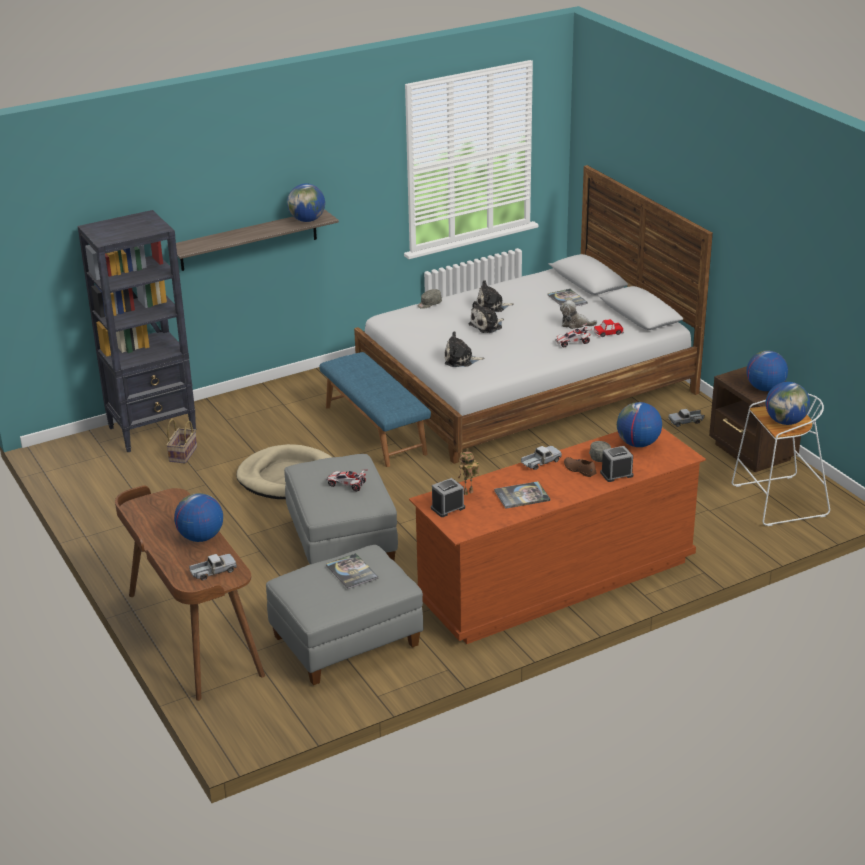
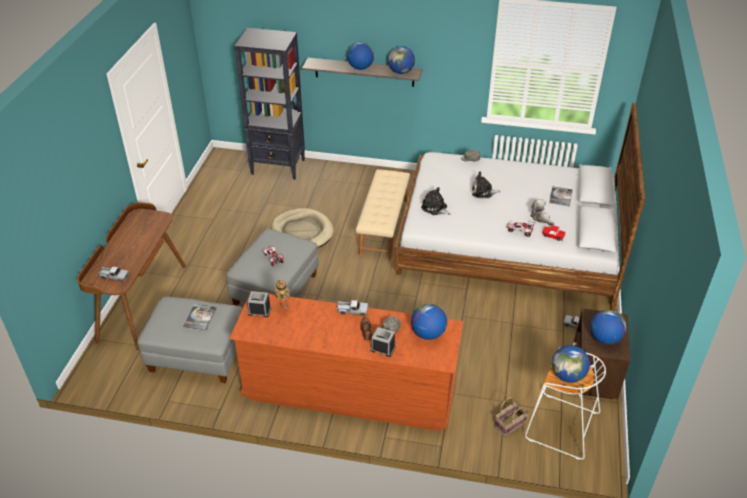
camera: 40 degrees right, 10 degrees up
basket [166,419,197,463] -> basket moved to [494,397,529,437]
globe [174,493,223,542] -> globe moved to [347,42,374,70]
blue bench [319,352,431,467] -> beige bench [356,169,410,260]
plush toy [476,280,514,312] -> none
book [494,481,550,509] -> none

